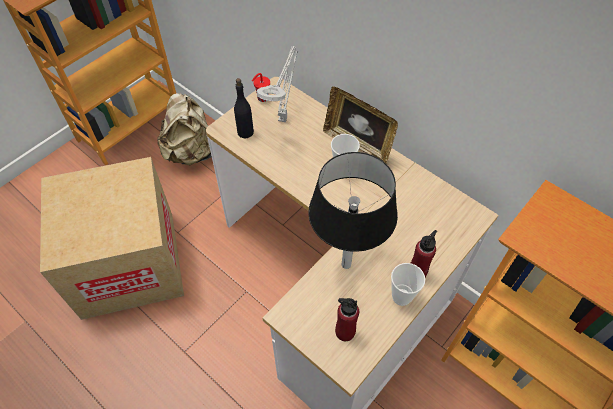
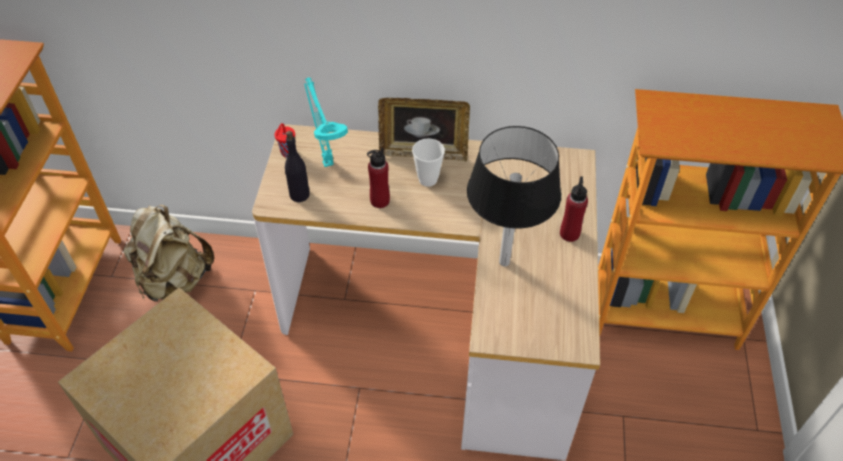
camera: 35 degrees left, 5 degrees down
grey table lamp [257,46,298,122] -> turquoise table lamp [304,77,348,167]
red bottle [335,298,359,341] -> red bottle moved to [367,147,390,208]
cup [391,263,425,306] -> none

